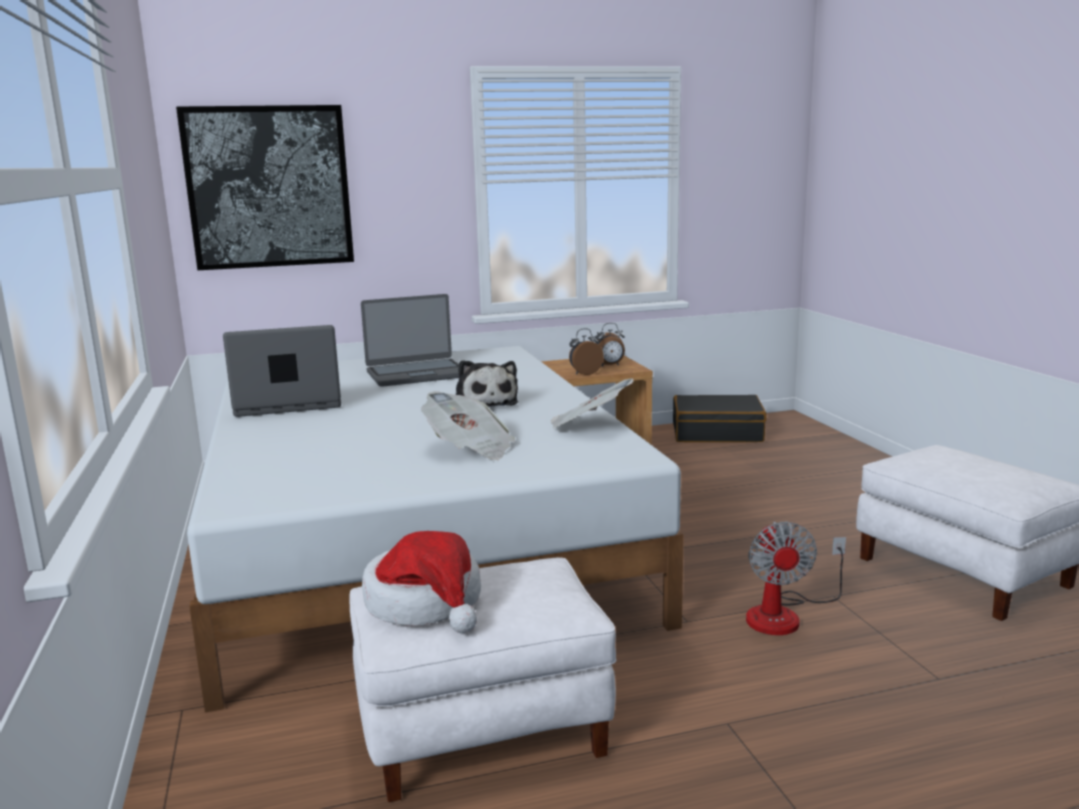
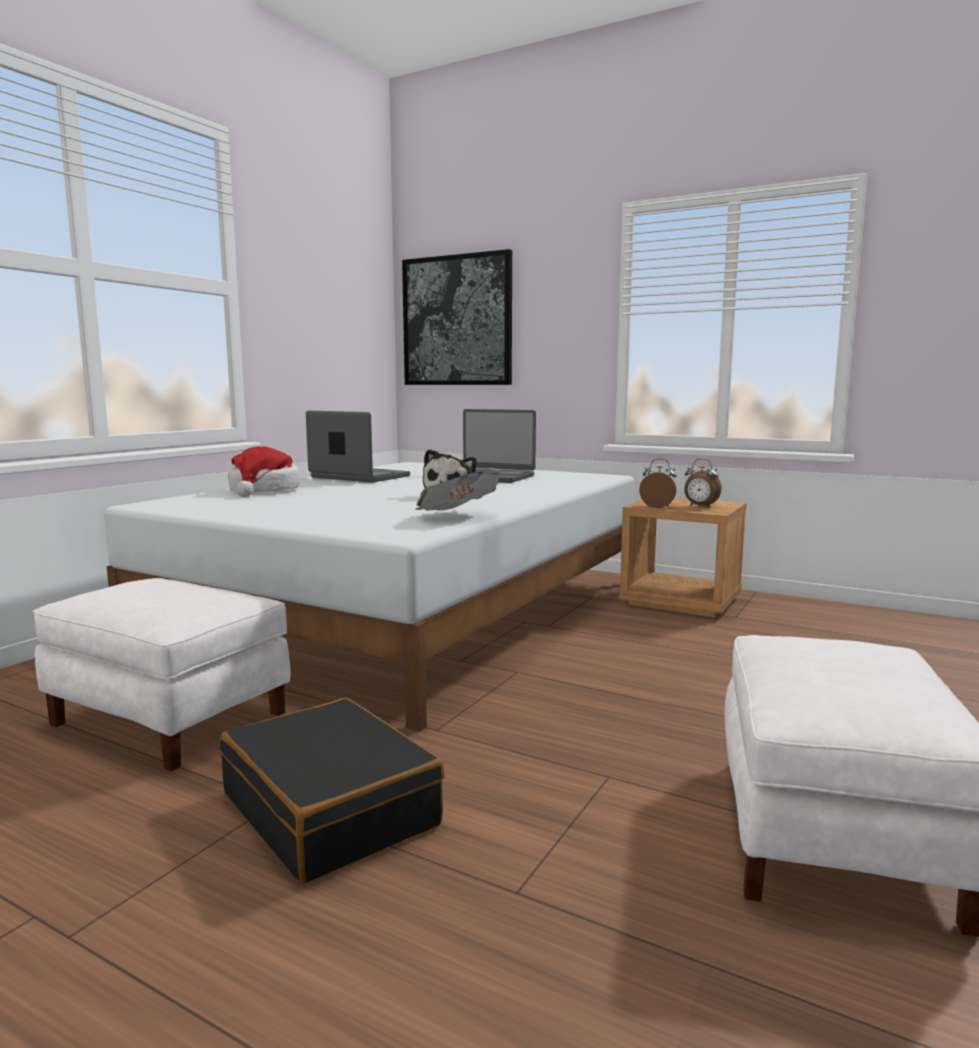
camera: 45 degrees right, 5 degrees down
hat [362,531,481,633] -> hat moved to [228,446,300,497]
newspaper [421,391,515,460] -> none
black suitcase [673,395,766,442] -> black suitcase moved to [220,698,445,883]
fan [746,522,846,635] -> none

